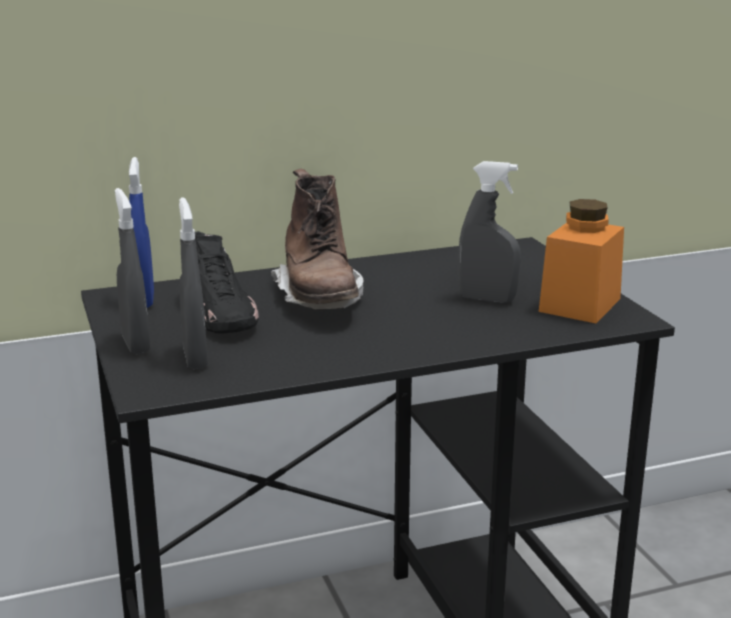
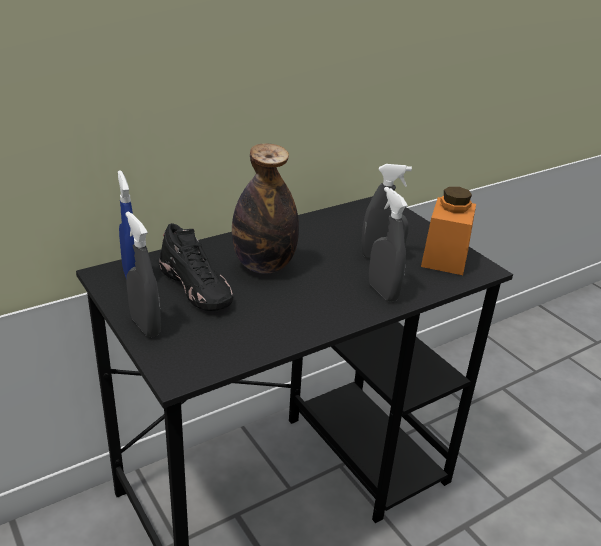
camera: 15 degrees left, 10 degrees up
grey spray bottle [179,197,208,369] -> grey spray bottle moved to [369,187,408,302]
brown boot [271,169,363,310] -> bottle [232,144,299,274]

